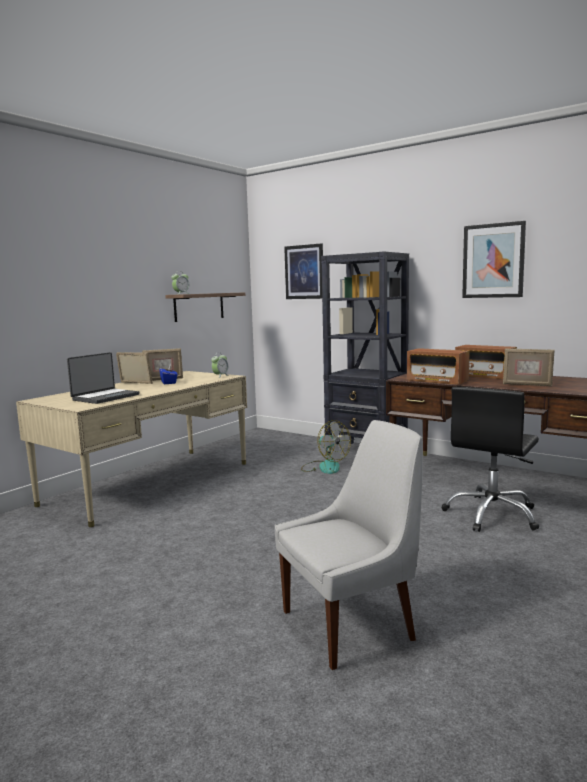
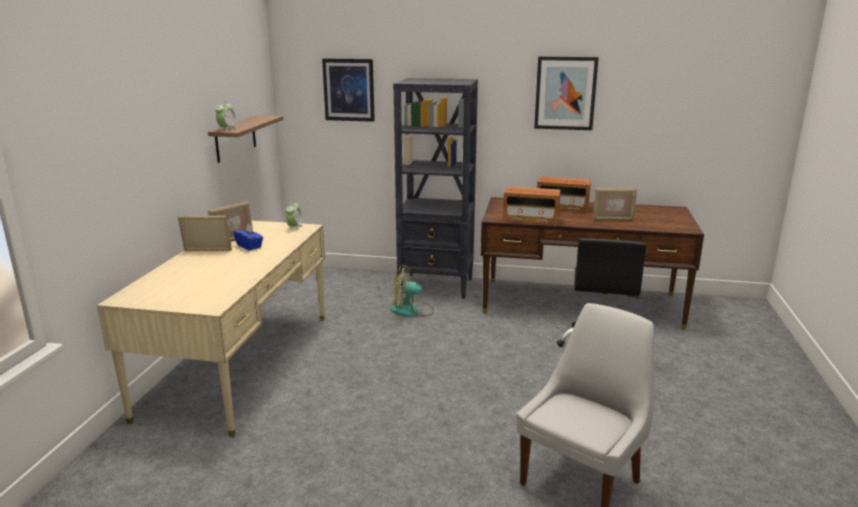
camera: 25 degrees left, 10 degrees up
laptop [67,352,139,404] -> none
fan [301,420,351,474] -> fan turned 150 degrees clockwise [390,265,434,317]

